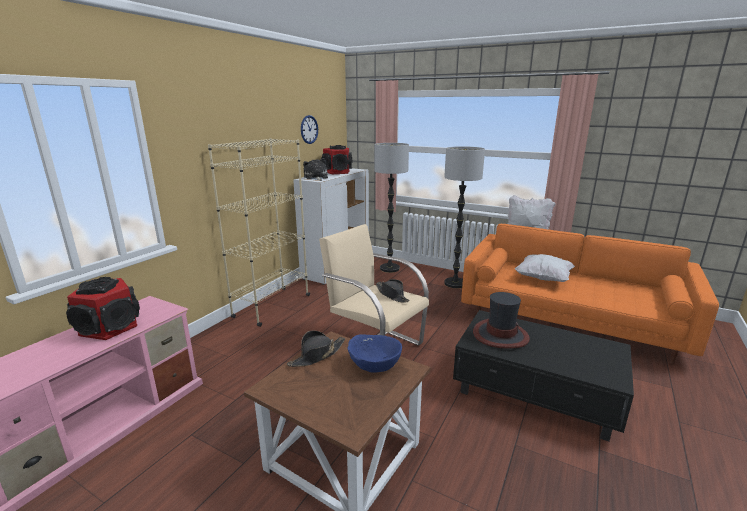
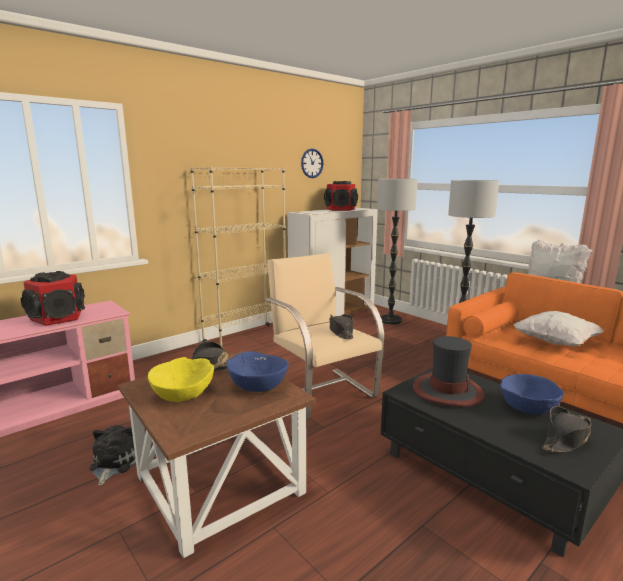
camera: 20 degrees right, 5 degrees down
plush toy [303,158,328,181] -> plush toy moved to [89,425,136,485]
none -> yellow bowl [148,357,214,402]
none -> blue bowl [500,374,564,414]
none -> black hat [542,406,591,452]

